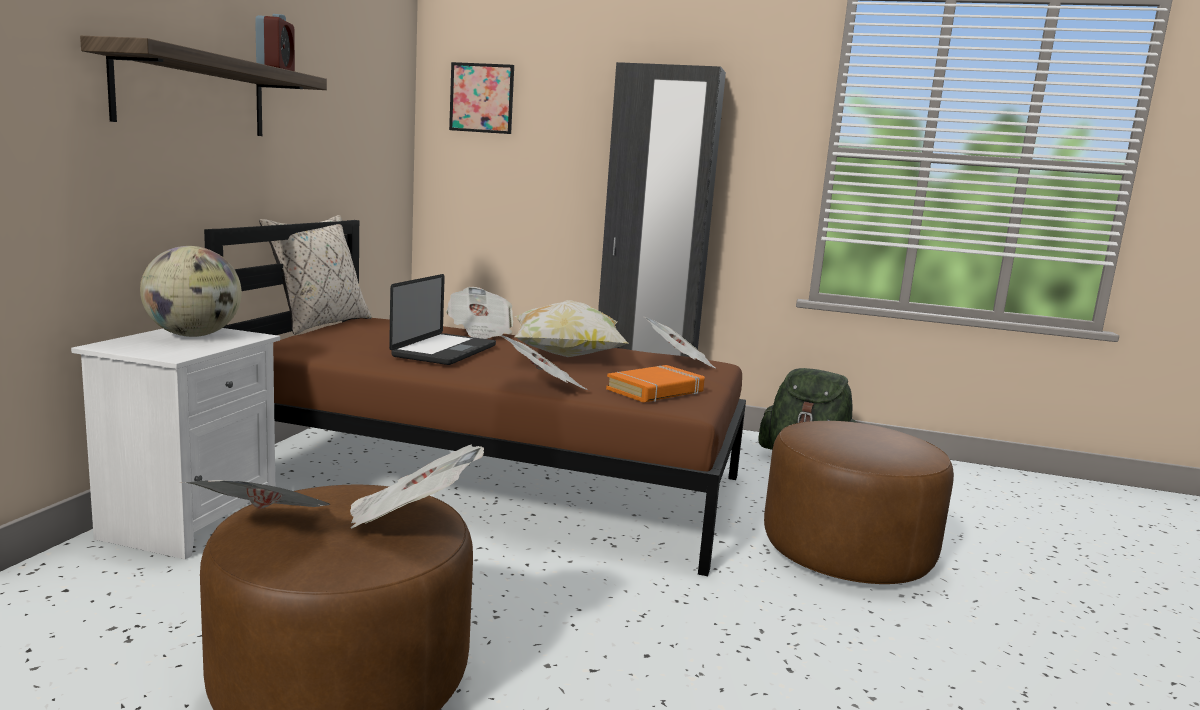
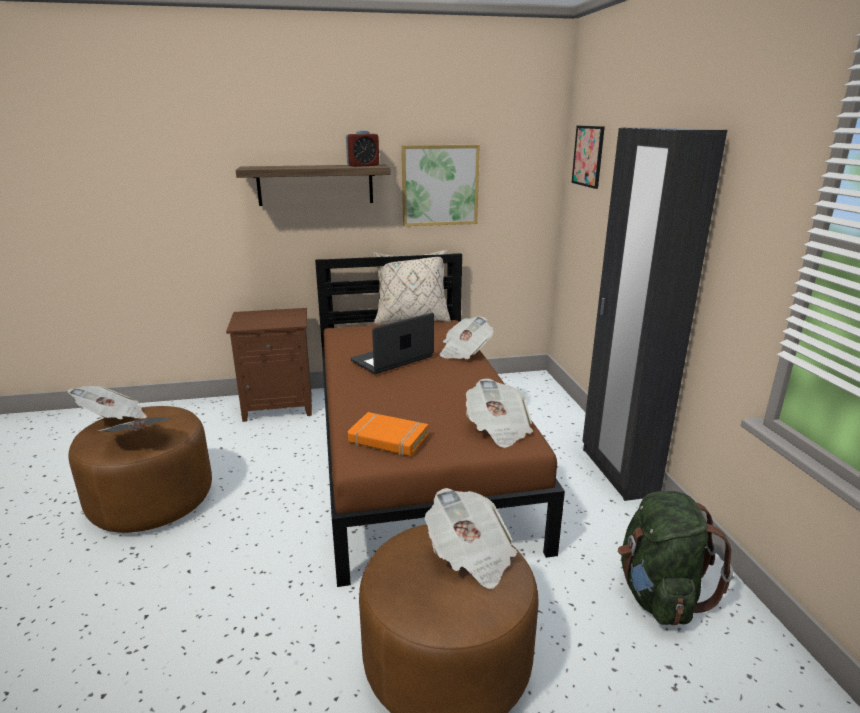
camera: 65 degrees right, 10 degrees up
white nightstand [71,328,280,559] -> brown nightstand [226,308,312,422]
globe [140,246,242,337] -> none
laptop [389,274,496,365] -> laptop turned 150 degrees clockwise [351,313,434,374]
newspaper [498,334,588,390] -> newspaper moved to [425,488,517,589]
pillow [514,300,628,357] -> none
none -> picture [402,145,480,226]

